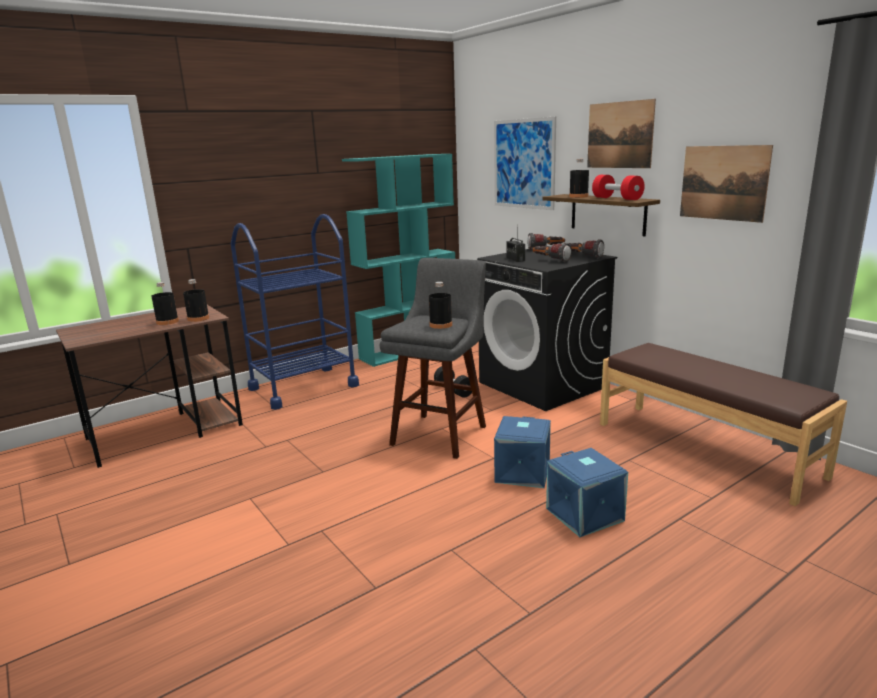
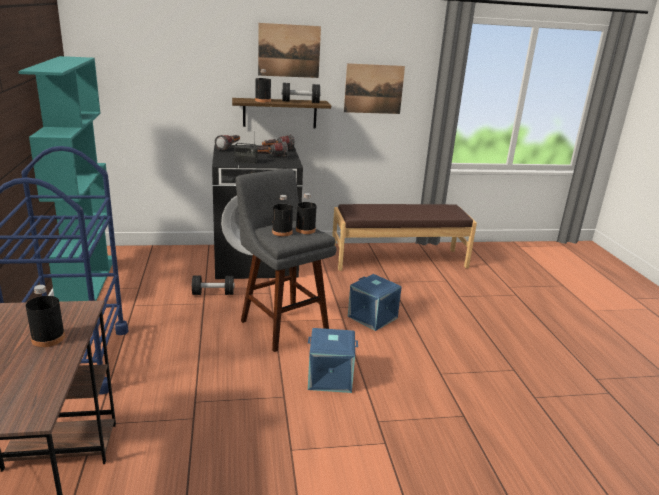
camera: 65 degrees left, 5 degrees up
black bottle [183,279,209,322] -> black bottle moved to [272,195,293,237]
picture [494,117,556,210] -> none
blue storage box [546,448,628,537] -> blue storage box moved to [308,328,358,393]
red dumbbell [592,175,645,200] -> black dumbbell [282,83,321,103]

